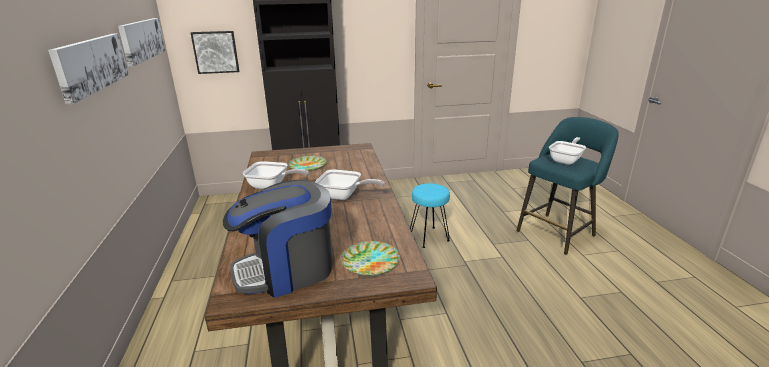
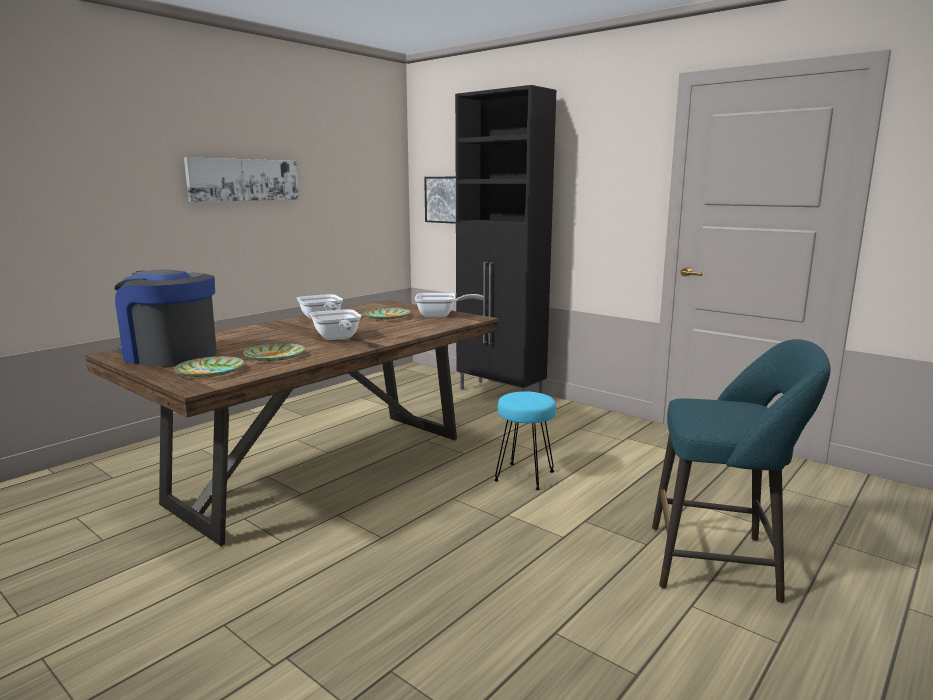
camera: 50 degrees right, 10 degrees down
picture [118,18,165,67] -> none
frying pan [549,137,586,165] -> frying pan moved to [415,293,484,318]
none -> plate [243,343,305,361]

